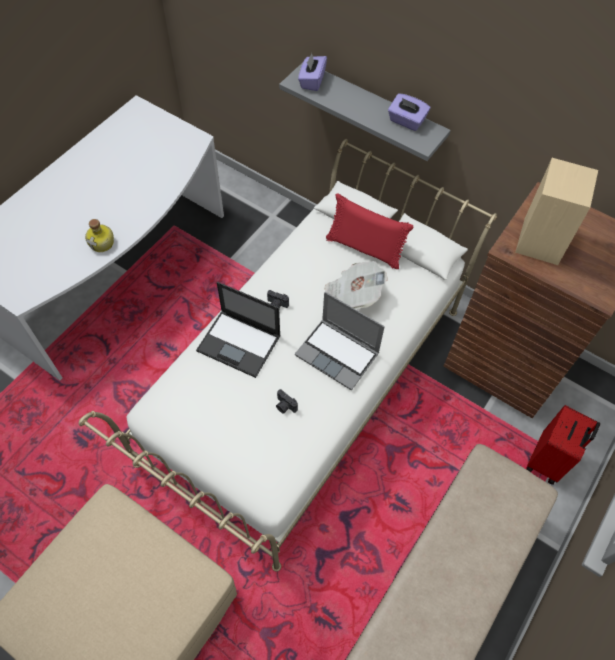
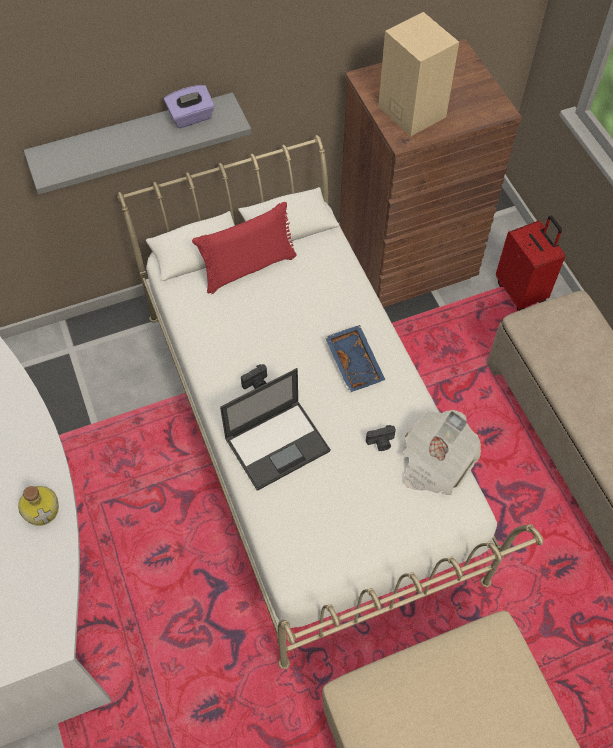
camera: 55 degrees left, 0 degrees up
laptop [295,292,385,391] -> blue tray [325,325,385,393]
purple tissue box [298,53,327,91] -> none
newspaper [324,261,388,309] -> newspaper moved to [402,410,481,495]

